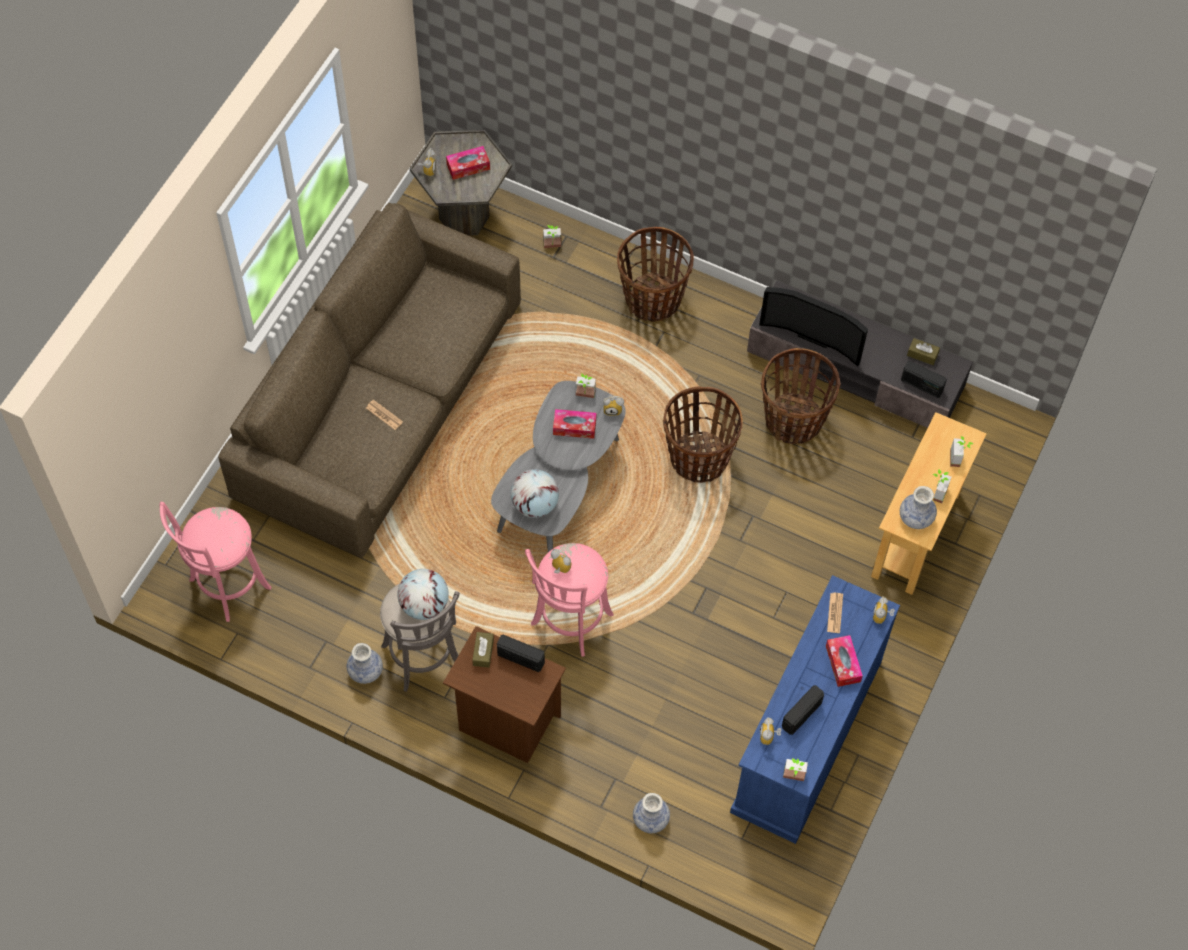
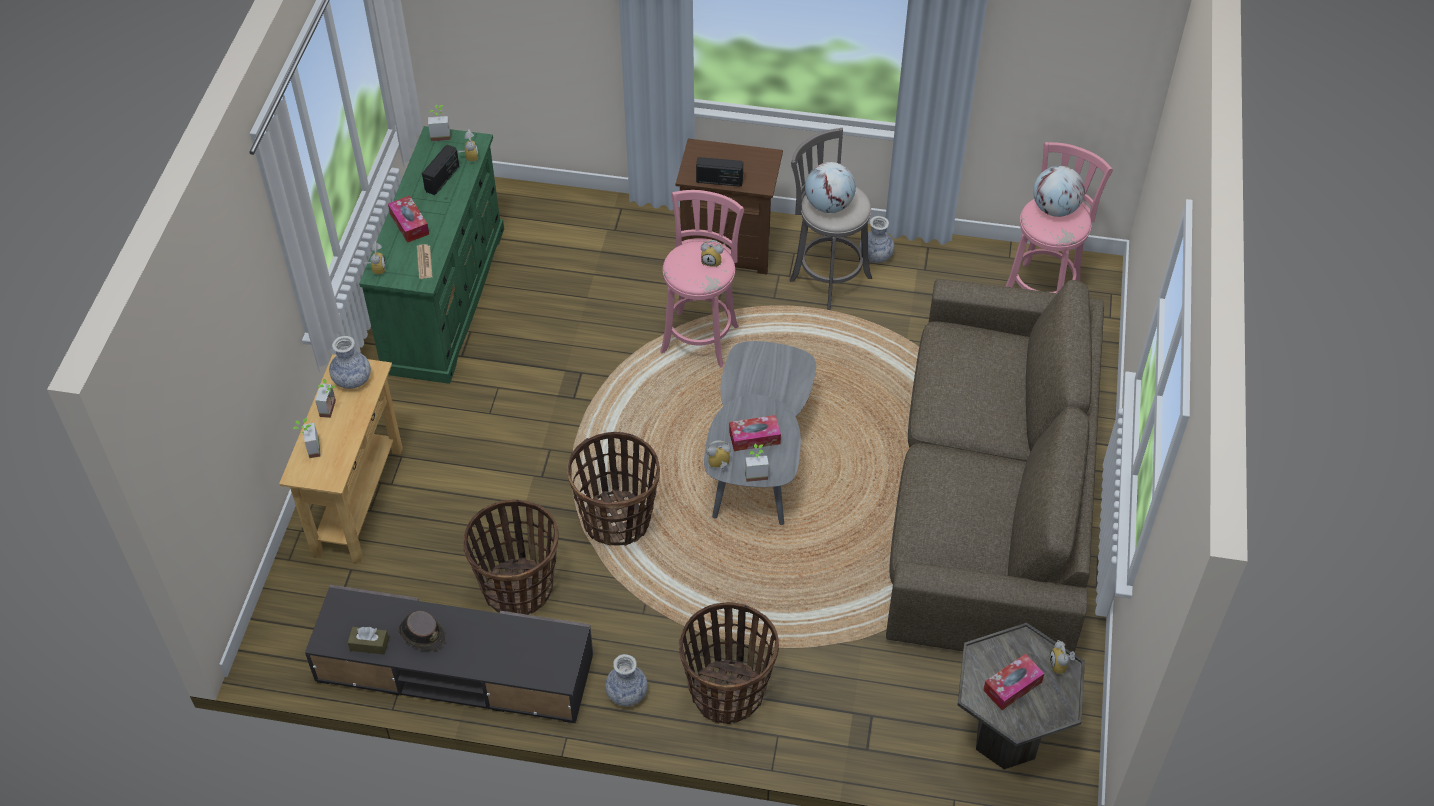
camera: 165 degrees right, 10 degrees down
newspaper [366,400,403,430] -> none
brown tissue box [472,632,494,668] -> none
globe [511,469,559,518] -> globe moved to [1033,166,1085,217]
potted plant [543,225,561,248] -> none
vase [633,793,670,833] -> vase moved to [605,654,648,706]
blue dresser [730,575,900,844] -> green dresser [359,126,504,384]
television [759,287,868,367] -> none
radio [901,361,947,398] -> none
none -> brown hat [398,611,446,651]

